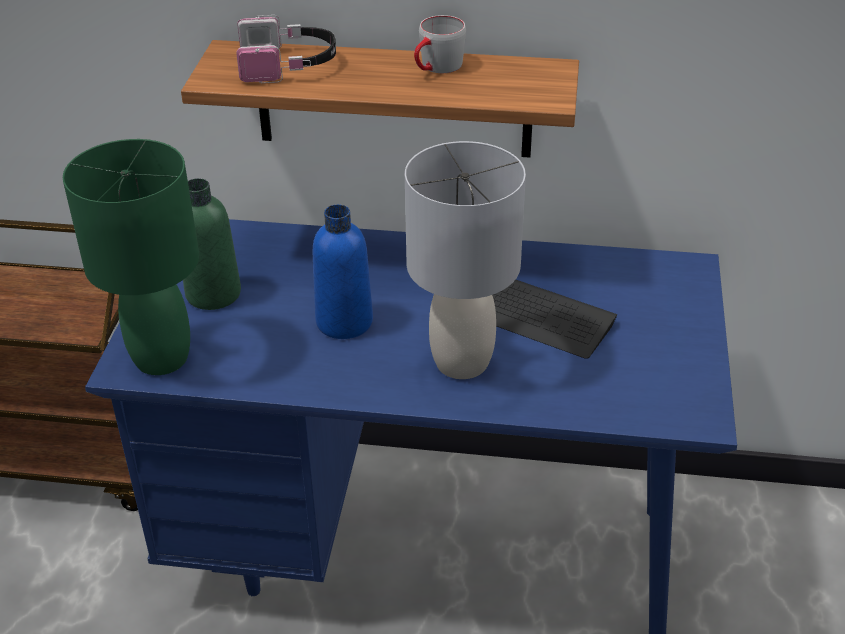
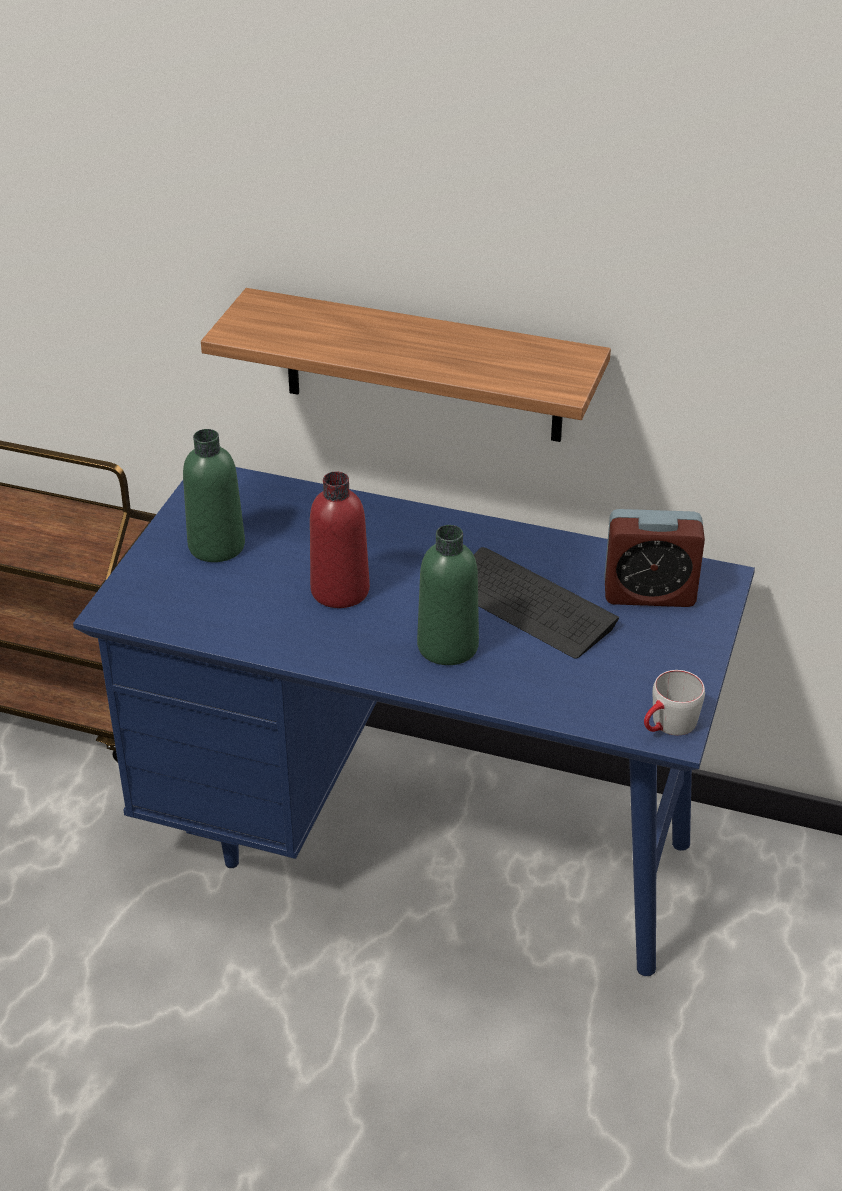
camera: 10 degrees right, 0 degrees up
green table lamp [63,139,199,375] -> none
headphones [236,15,336,83] -> none
blue bottle [312,204,373,339] -> red bottle [310,472,370,608]
grey table lamp [405,141,526,379] -> green bottle [417,525,479,665]
grey mug [414,15,466,73] -> grey mug moved to [644,670,705,735]
none -> alarm clock [604,509,705,607]

